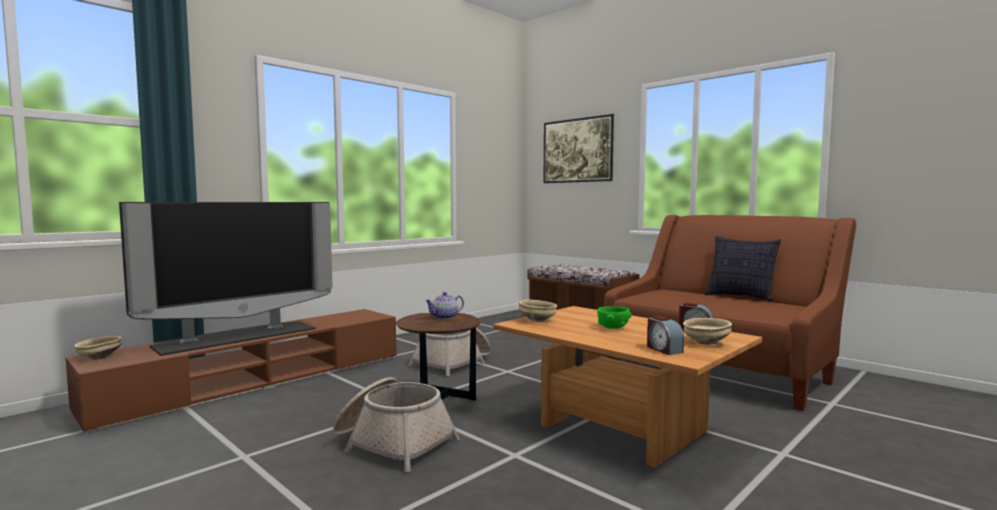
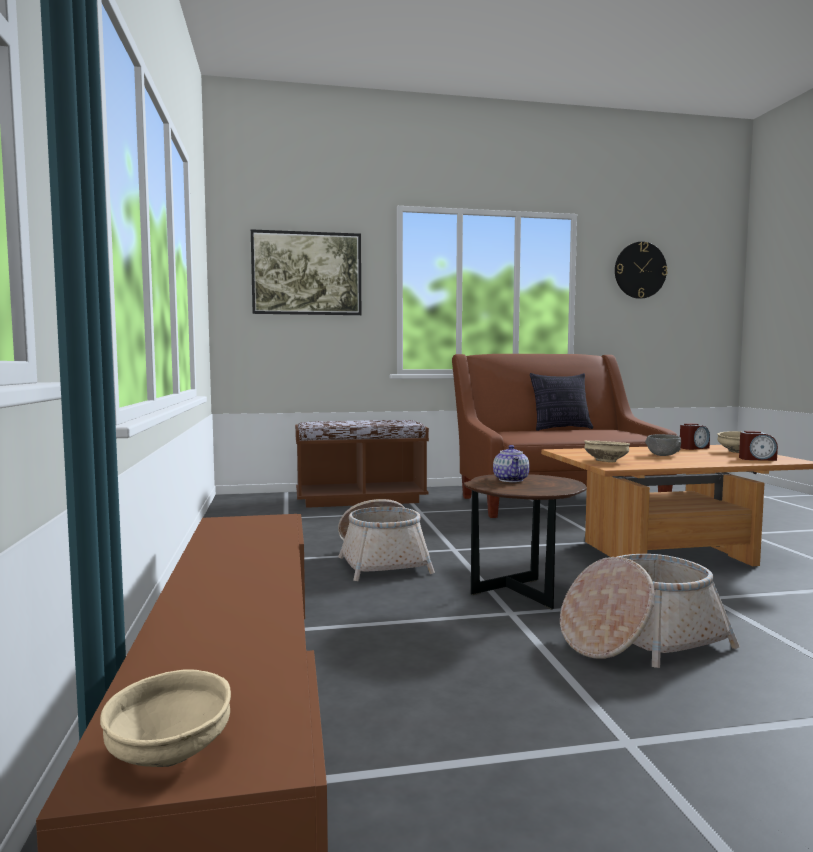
camera: 55 degrees left, 0 degrees up
television [119,202,333,356] -> none
green bowl [597,306,632,329] -> grey bowl [645,434,681,456]
none -> wall clock [615,242,668,299]

